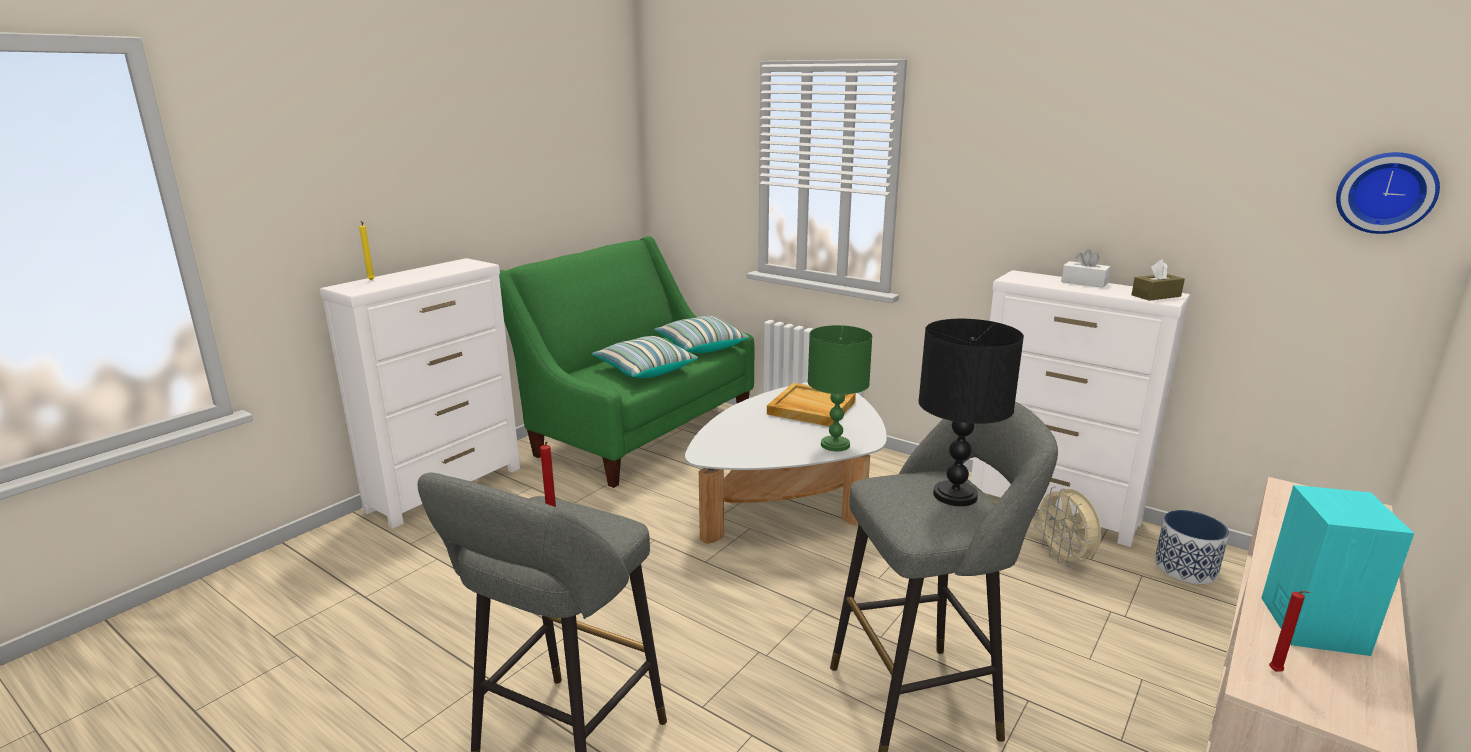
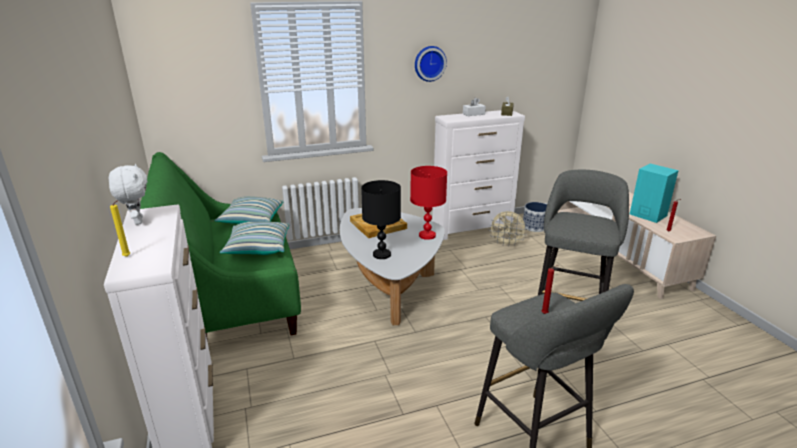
camera: 55 degrees left, 5 degrees up
green table lamp [808,325,872,451] -> red table lamp [410,166,447,240]
black table lamp [918,319,1024,506] -> black table lamp moved to [361,180,401,259]
wall clock [1336,152,1440,234] -> wall clock moved to [415,46,447,82]
none -> white plush toy [109,164,147,225]

